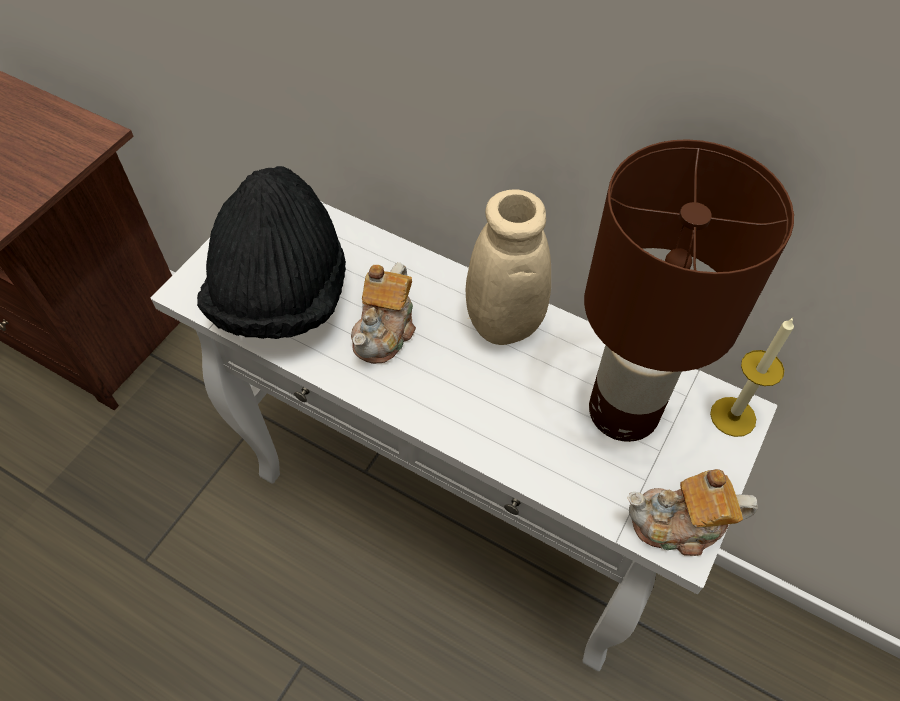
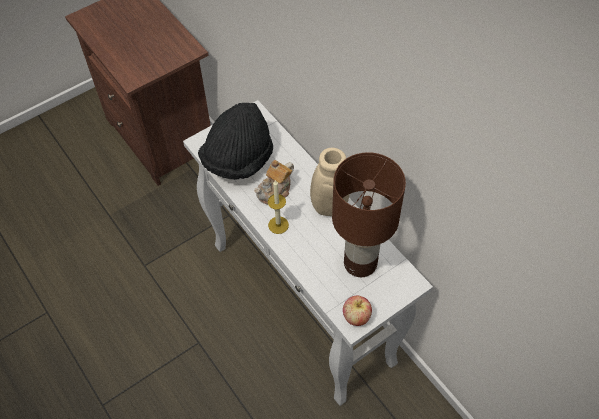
camera: 25 degrees right, 0 degrees up
teapot [627,469,758,556] -> apple [343,295,372,326]
candle [710,318,794,437] -> candle moved to [268,180,289,234]

